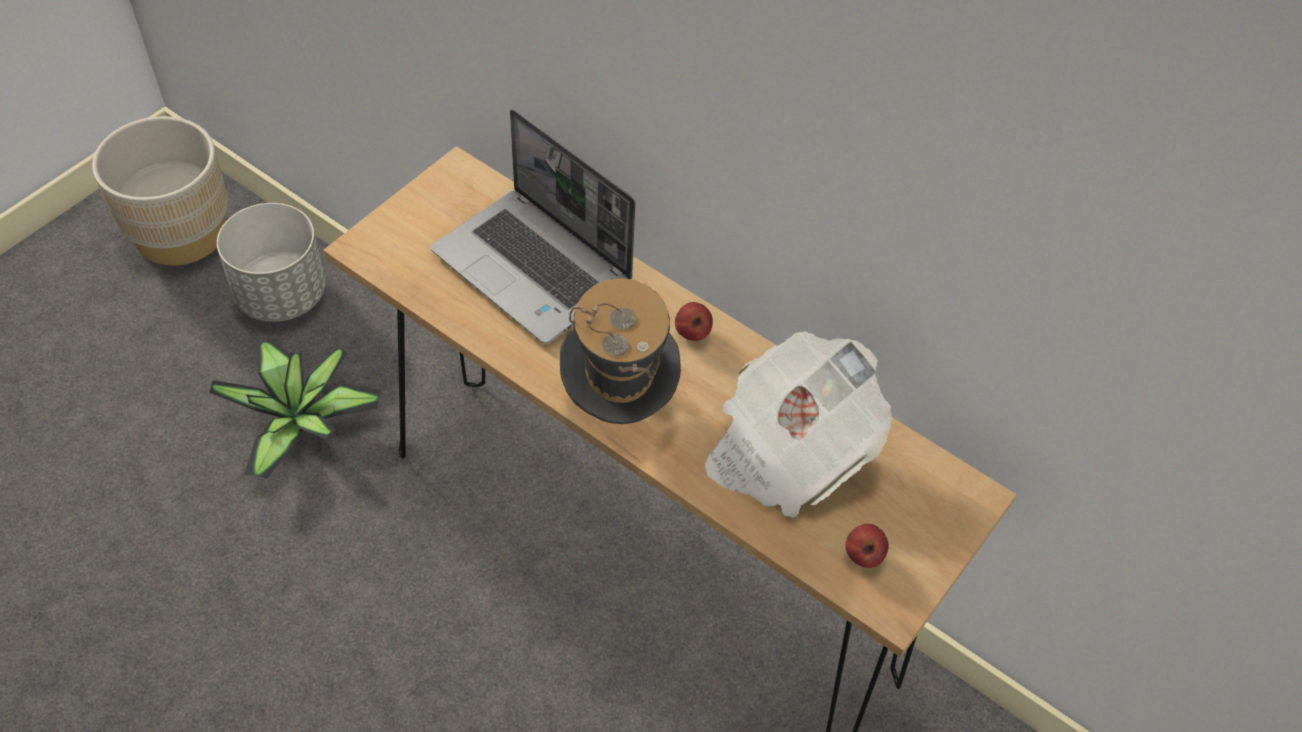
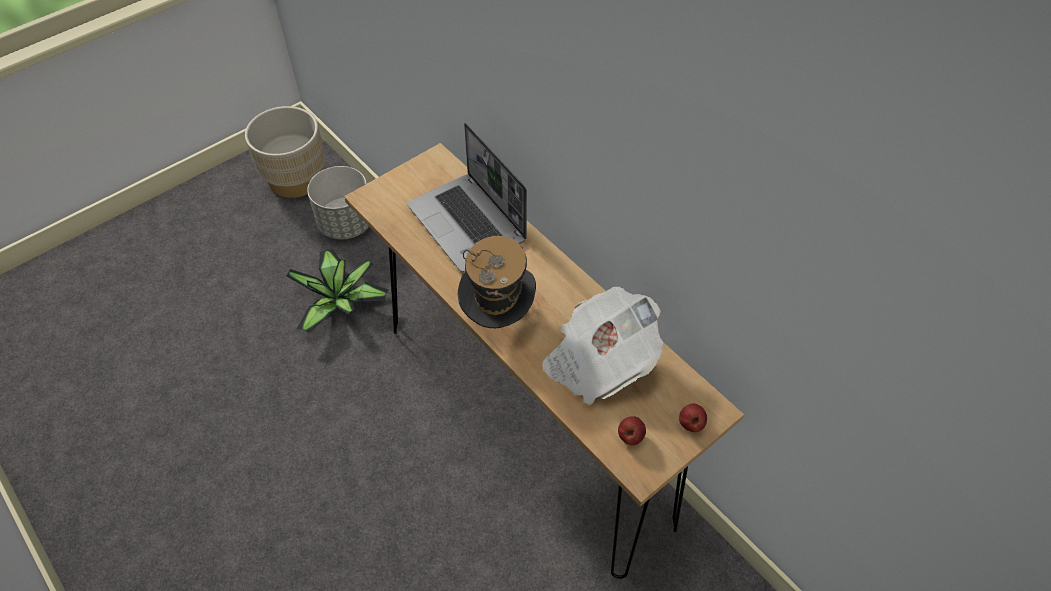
camera: 15 degrees right, 0 degrees up
apple [675,302,713,341] -> apple moved to [679,403,707,432]

